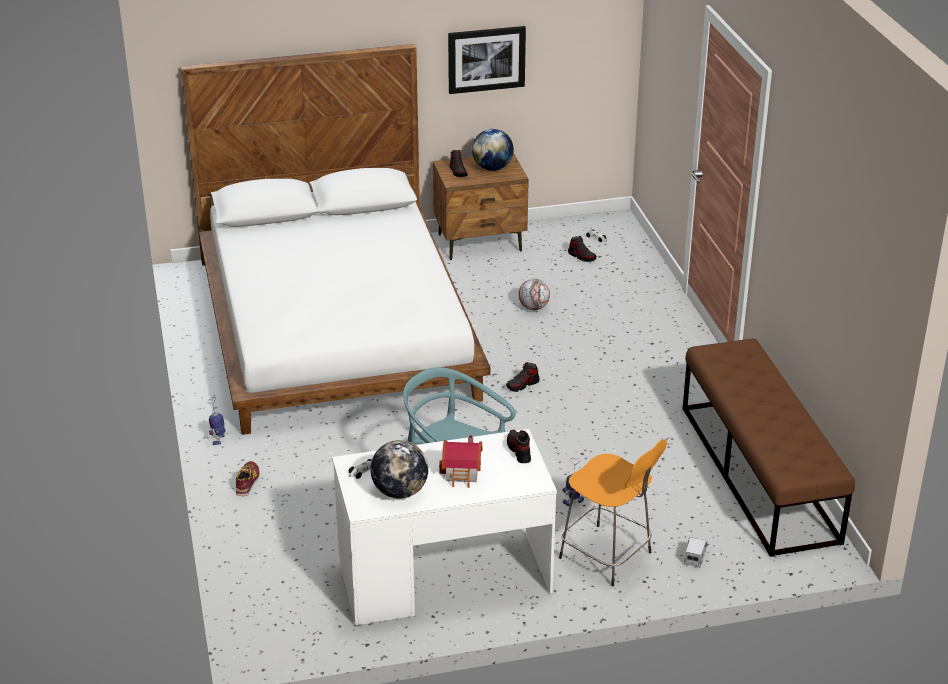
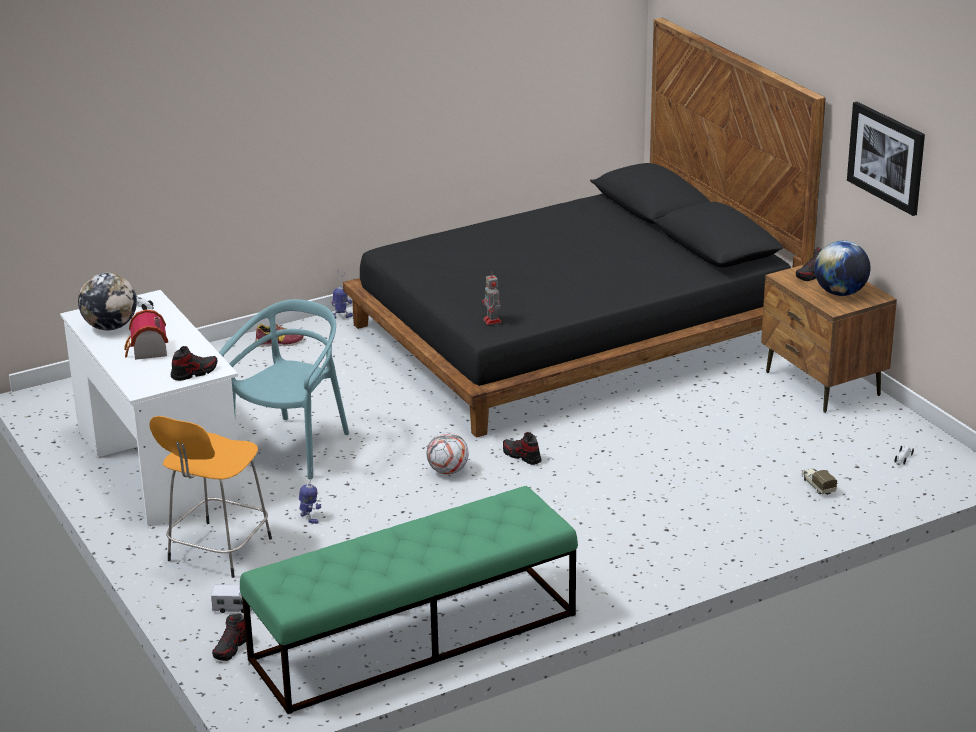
camera: 75 degrees right, 5 degrees down
white bed [181,44,490,435] -> black bed [343,18,825,438]
football [518,279,550,310] -> football moved to [427,432,469,475]
shoe [568,236,597,262] -> shoe moved to [212,614,246,661]
brown bench [683,339,855,557] -> green bench [240,486,578,714]
none -> toy robot [482,271,502,325]
none -> toy truck [801,468,837,495]

